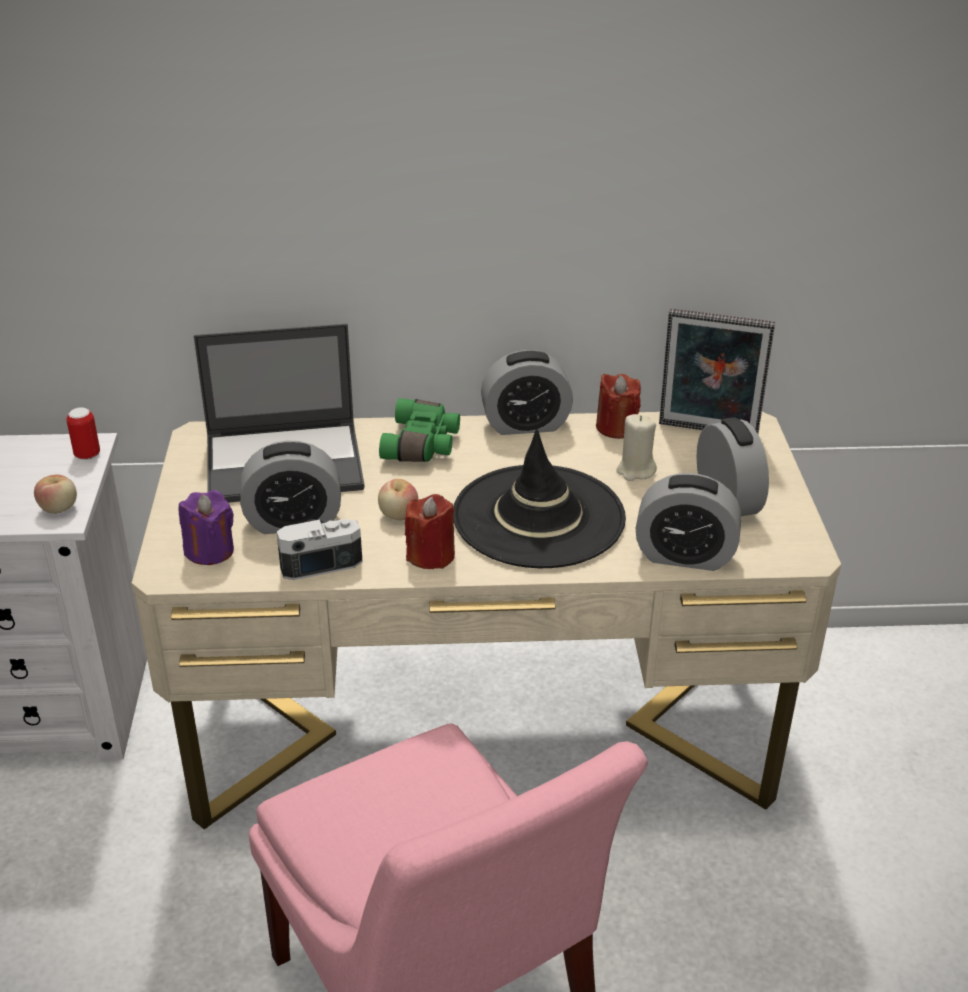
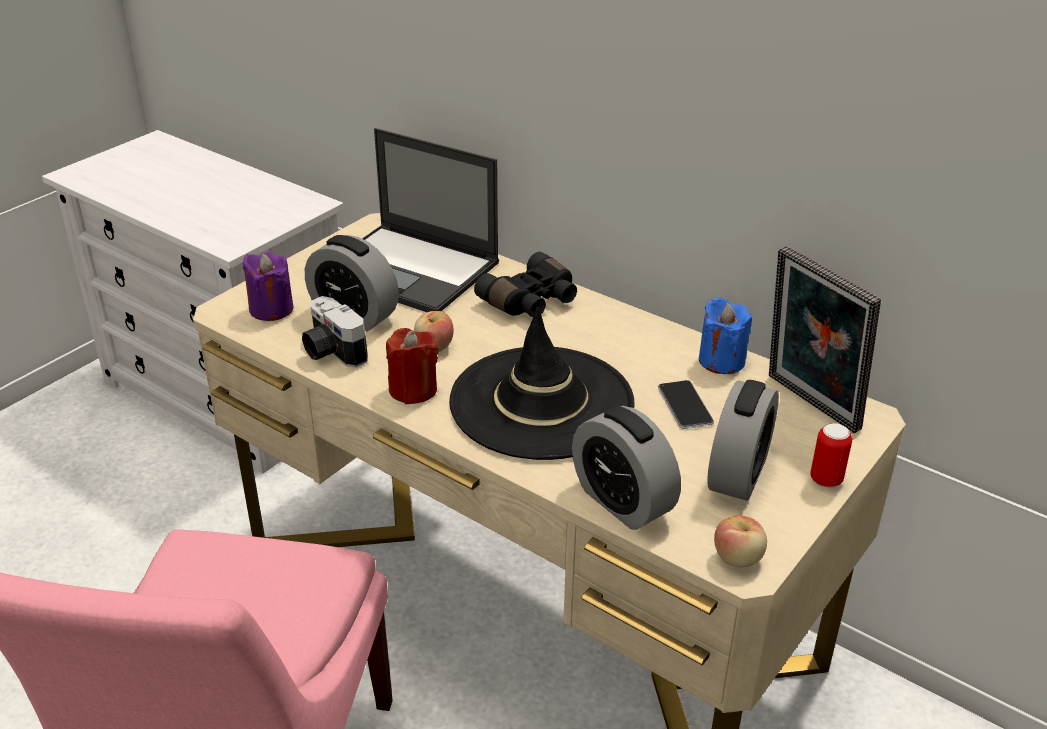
camera: 40 degrees right, 0 degrees up
apple [34,475,77,514] -> apple moved to [714,516,767,567]
can [67,408,100,460] -> can moved to [810,423,852,488]
camera [277,519,363,580] -> camera turned 150 degrees counterclockwise [302,296,368,367]
green binoculars [379,398,460,462] -> black binoculars [474,252,577,317]
alarm clock [481,350,573,435] -> none
red candle [596,374,641,439] -> blue candle [699,297,752,374]
beige candle [616,414,657,481] -> phone [658,380,714,429]

